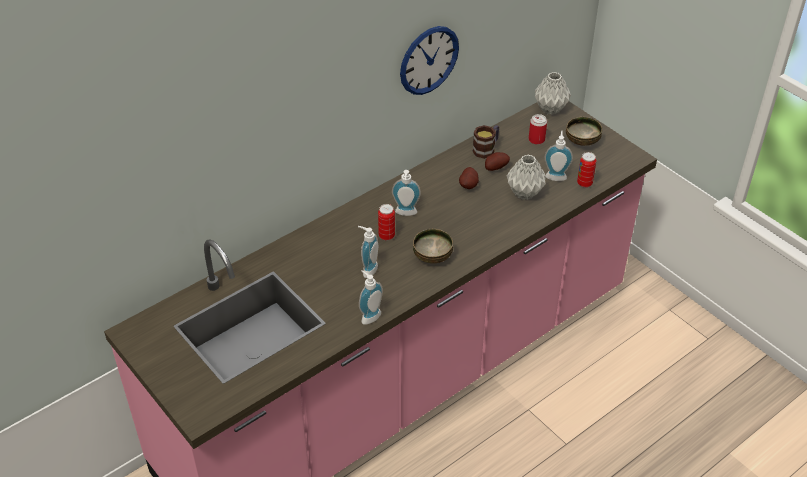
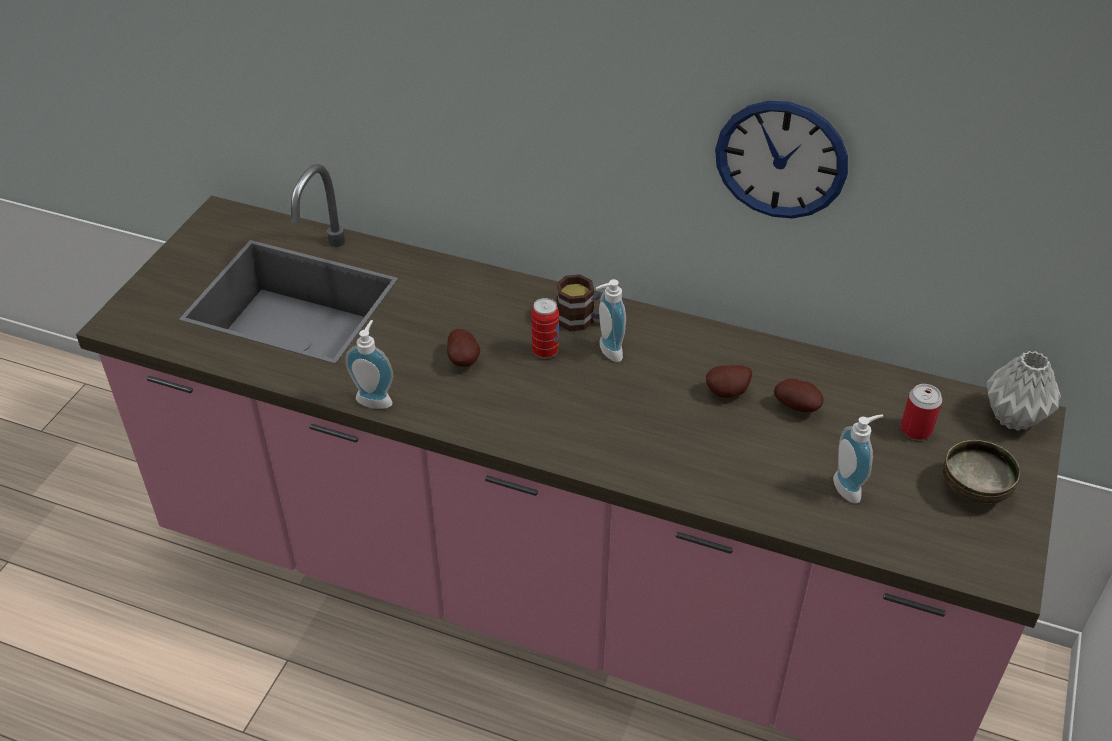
camera: 60 degrees right, 0 degrees up
soap dispenser [358,226,378,278] -> potato [447,329,480,367]
bowl [413,229,453,263] -> none
mug [472,125,499,159] -> mug moved to [556,274,602,331]
grey vase [507,154,546,200] -> none
can [577,152,596,188] -> none

